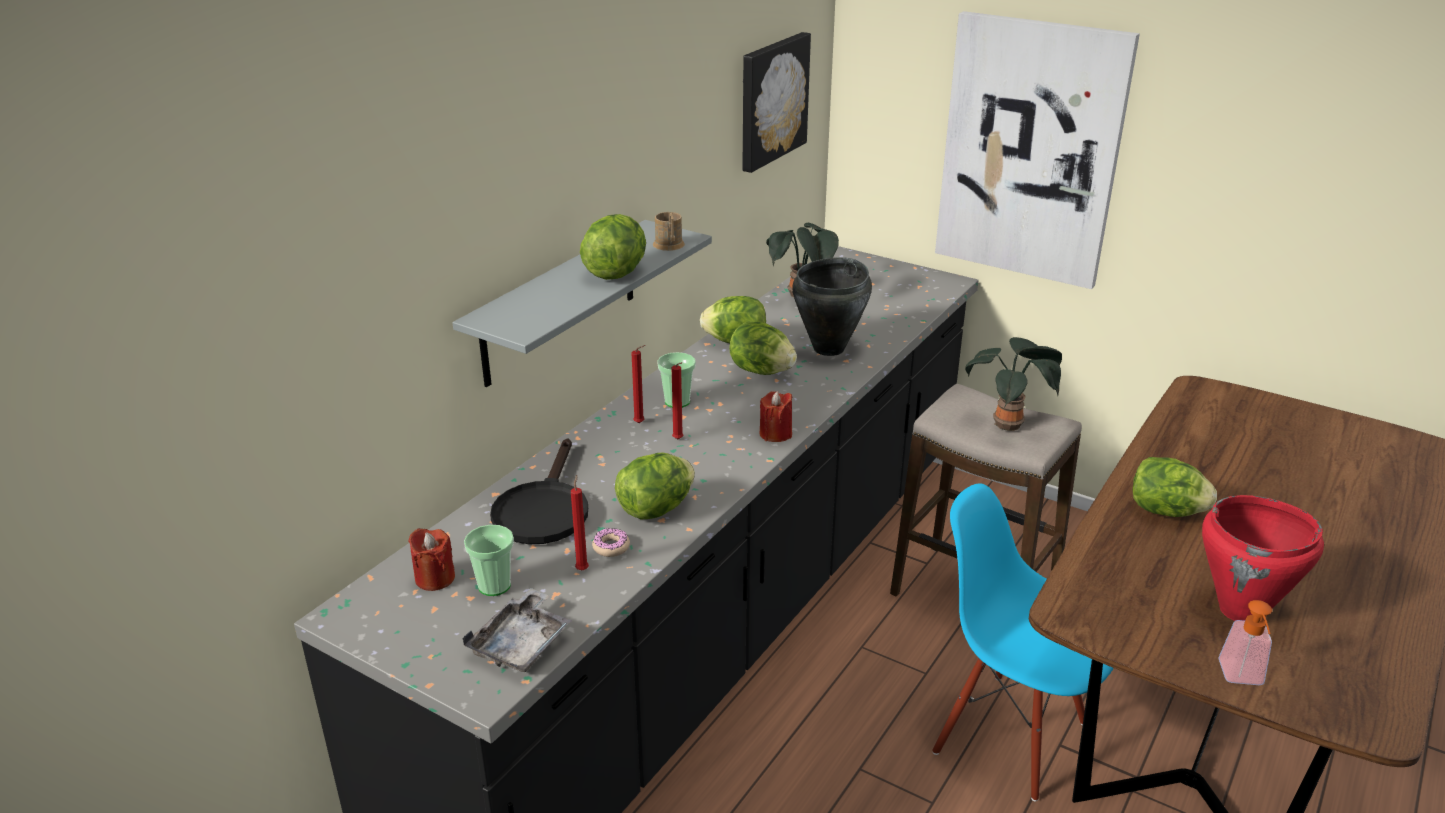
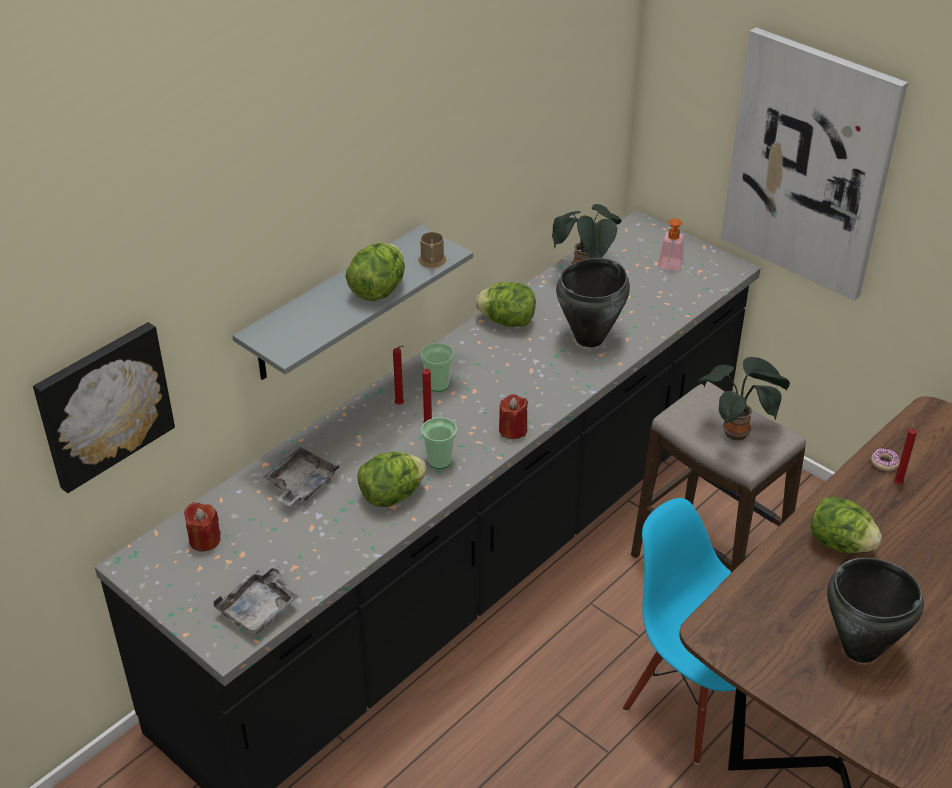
camera: 10 degrees right, 10 degrees up
cup [464,525,514,596] -> cup moved to [421,417,457,469]
black frying pan [490,438,588,544] -> grey tray [264,447,339,506]
red candle [571,475,589,571] -> red candle moved to [894,420,917,484]
donut [592,528,630,557] -> donut moved to [871,448,900,471]
lettuce [729,322,797,375] -> none
picture [742,32,811,173] -> picture moved to [33,322,175,493]
red cooking pot [1202,495,1324,621] -> black cooking pot [827,558,924,663]
soap dispenser [1218,600,1272,685] -> soap dispenser moved to [658,218,684,272]

